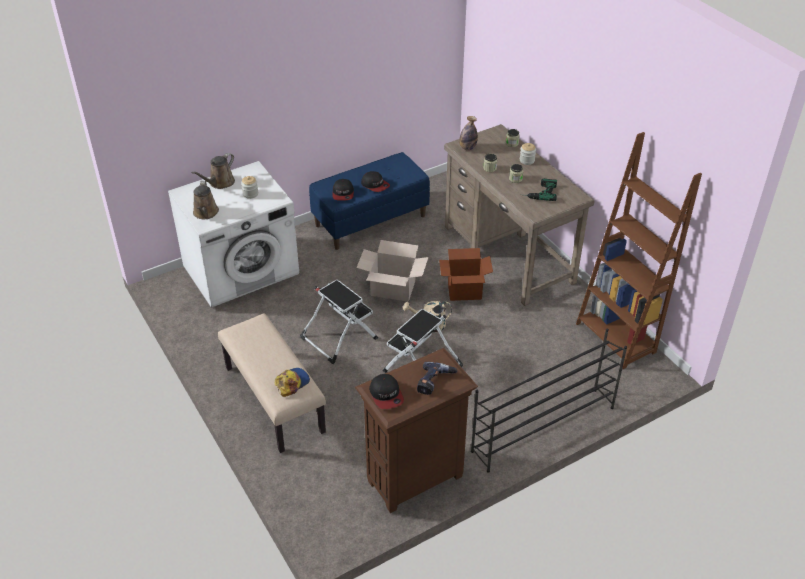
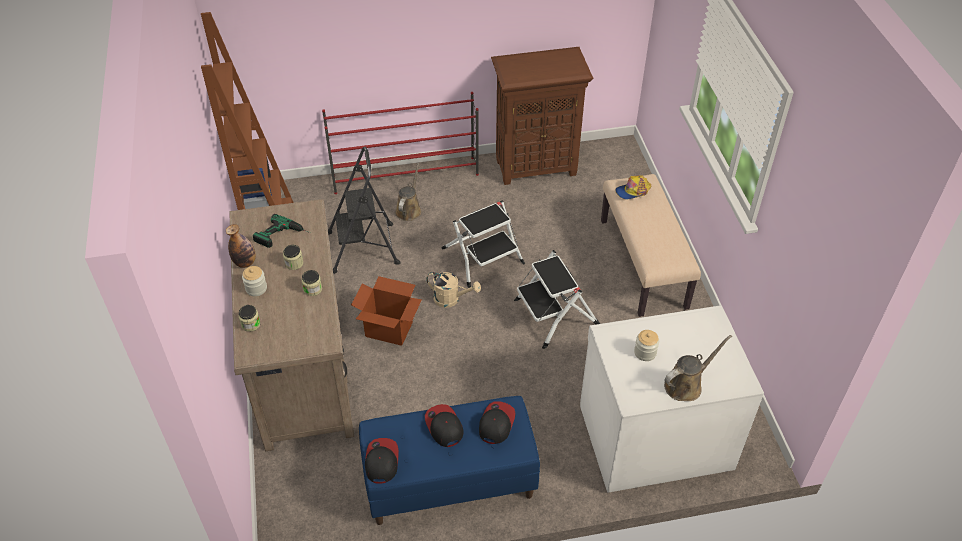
camera: 160 degrees left, 5 degrees up
brown watering can [193,181,219,219] -> brown watering can moved to [395,163,421,221]
cardboard box [357,240,429,301] -> none
cap [369,374,404,409] -> cap moved to [365,438,399,484]
power drill [417,362,458,395] -> none
bottle [459,116,478,150] -> bottle moved to [226,224,256,268]
black shoe rack [471,329,627,473] -> red shoe rack [322,92,479,194]
none -> black step ladder [328,147,400,274]

